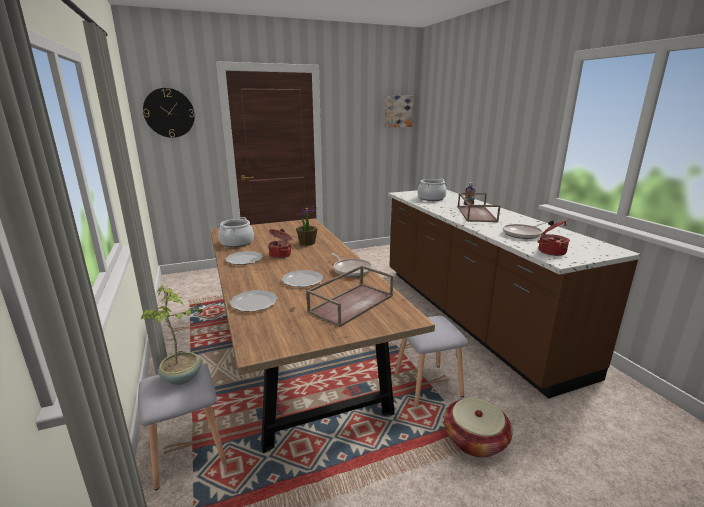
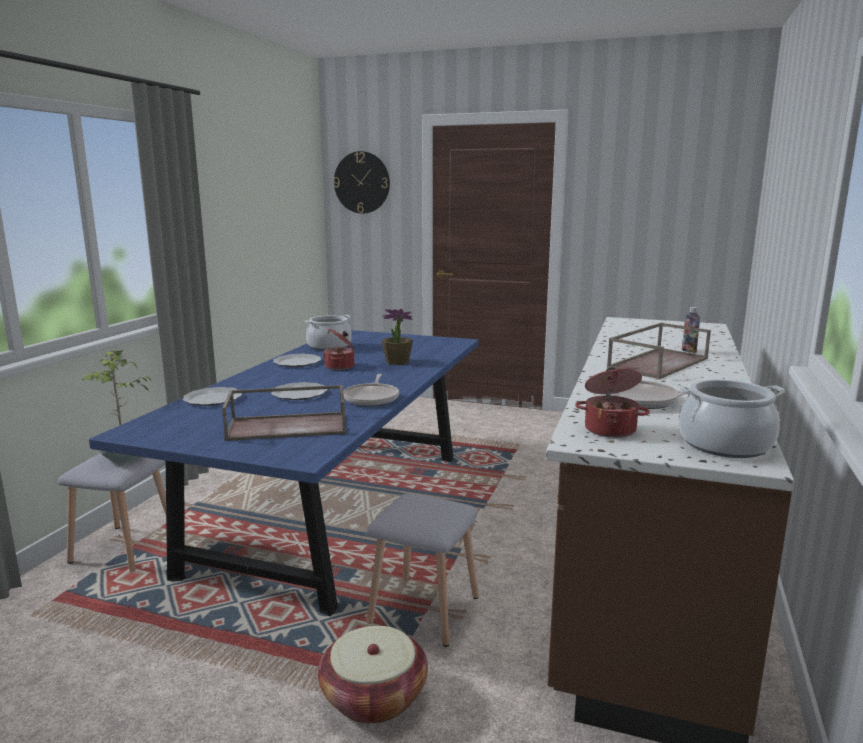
camera: 40 degrees right, 5 degrees down
brown dining table [210,218,435,453] -> blue dining table [89,330,478,616]
picture [384,95,414,127] -> none
cooking pot [418,178,447,201] -> cooking pot moved to [679,379,785,458]

